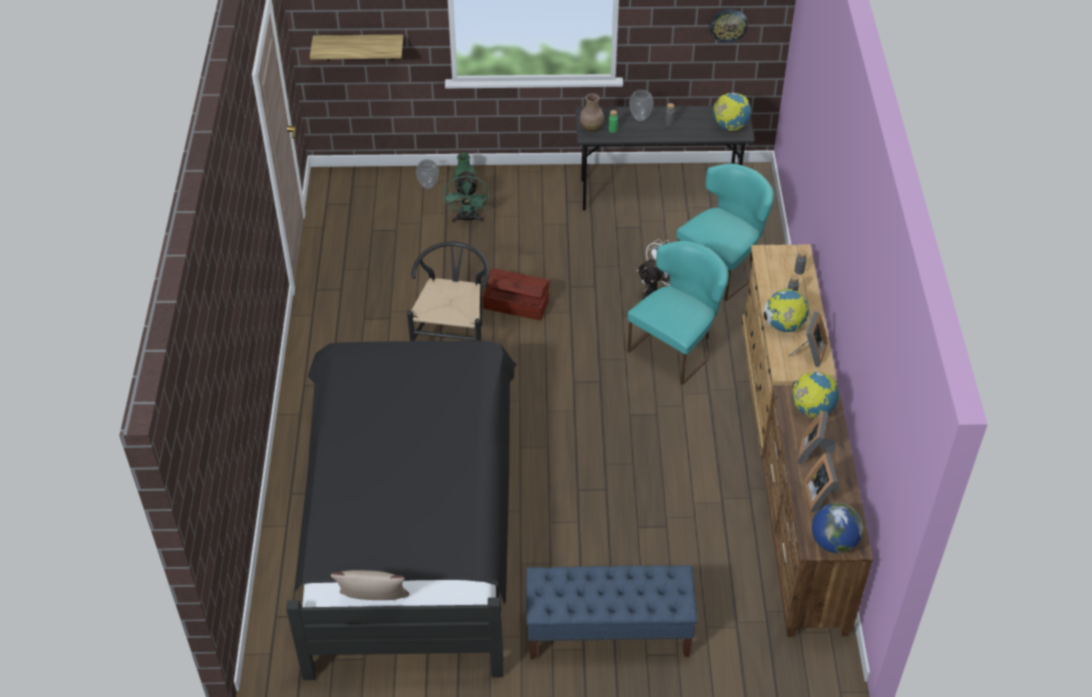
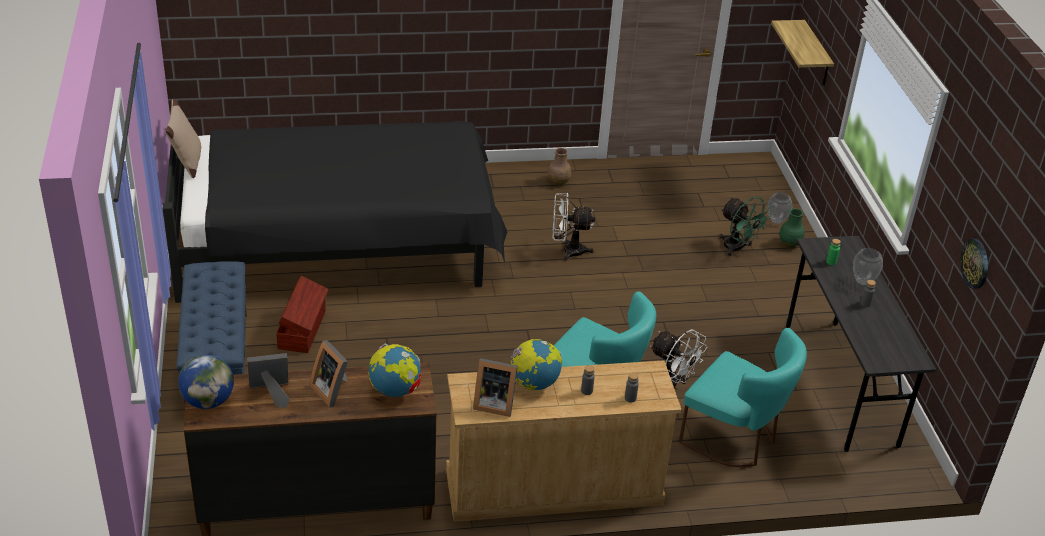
camera: 80 degrees right, 10 degrees down
black chair [407,242,489,341] -> white fan [553,193,595,261]
green fan [443,170,490,223] -> green fan turned 120 degrees counterclockwise [719,197,772,256]
brown storage box [482,268,550,321] -> brown storage box moved to [276,276,329,353]
brown vase [580,93,604,132] -> brown vase moved to [548,148,571,185]
globe [713,93,751,131] -> none
picture frame [797,411,836,464] -> picture frame turned 135 degrees counterclockwise [310,340,348,407]

